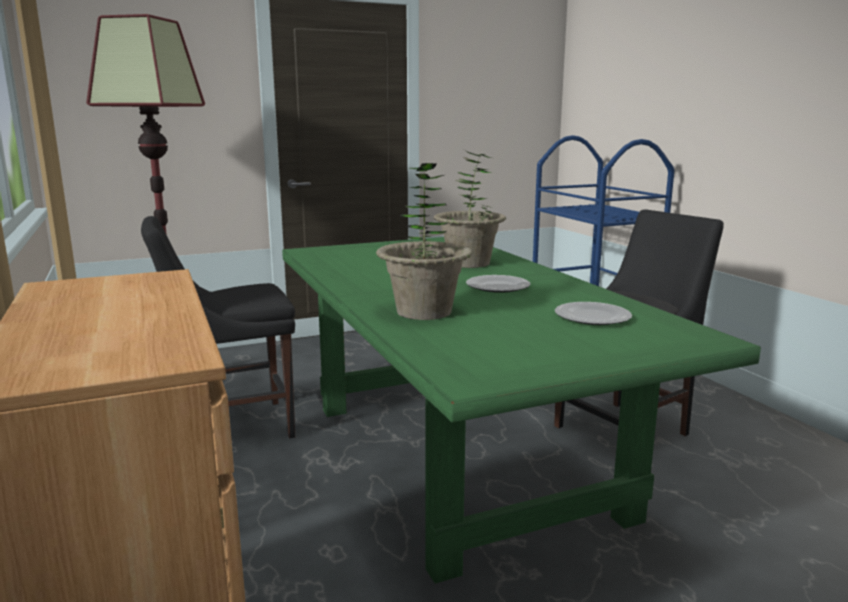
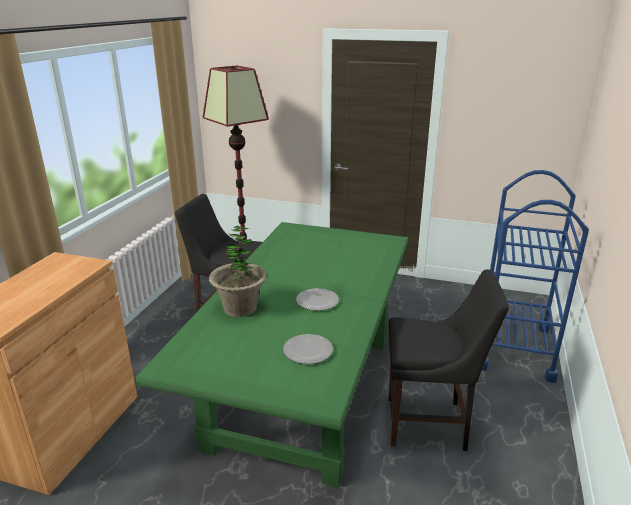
camera: 40 degrees right, 10 degrees up
potted plant [434,150,506,268] -> none

